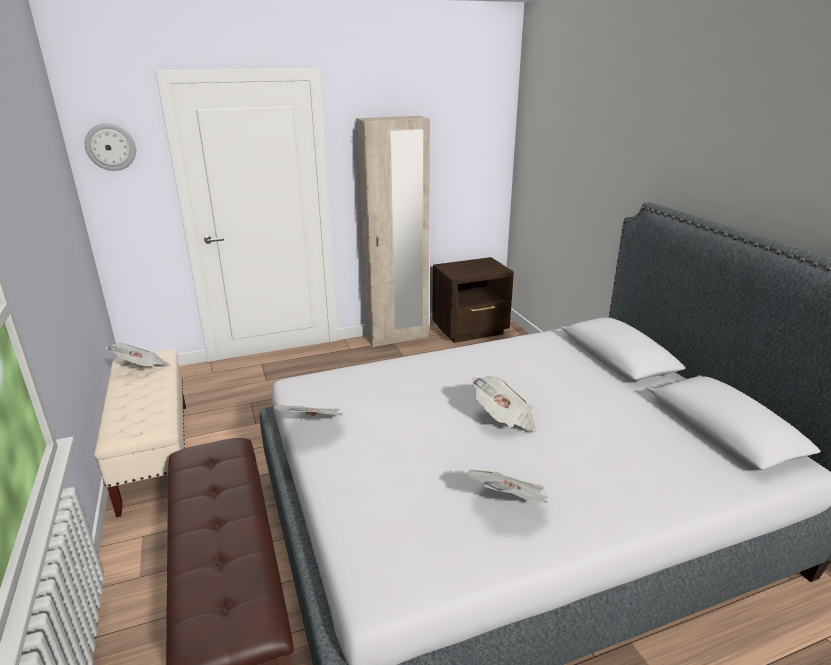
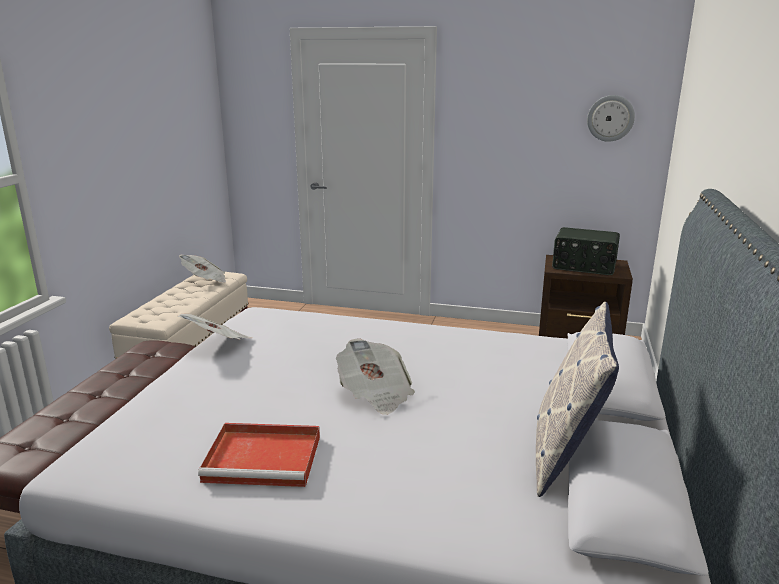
camera: 35 degrees right, 5 degrees down
wall clock [85,123,136,171] -> wall clock moved to [587,95,635,142]
beige wardrobe [356,116,430,347] -> none
newspaper [468,470,548,503] -> red tray [198,423,320,487]
none -> pillow [536,302,619,497]
none -> radio [552,227,620,275]

